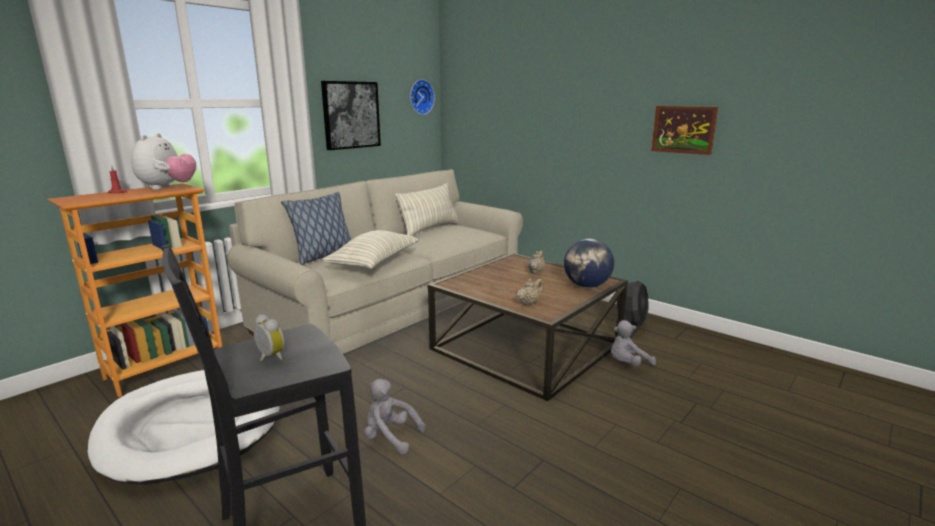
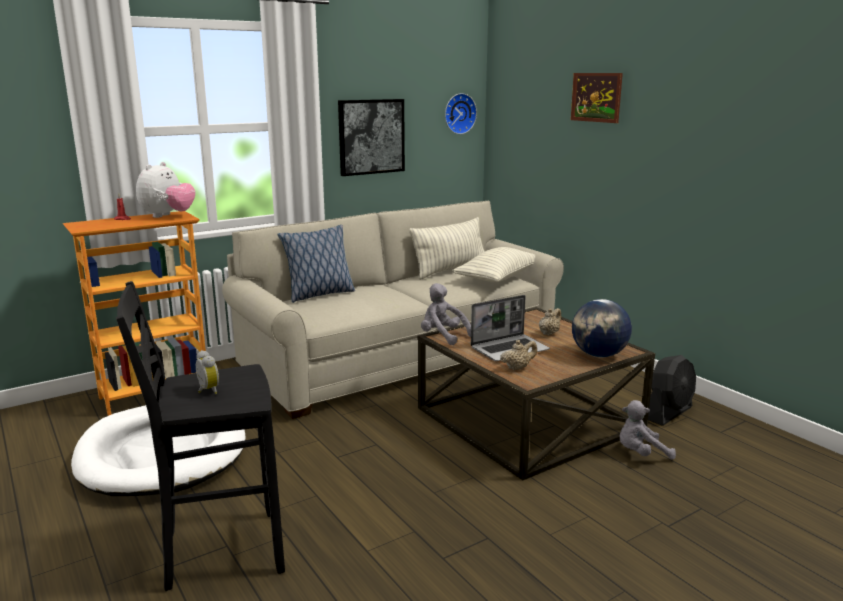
camera: 15 degrees right, 0 degrees up
pillow [322,230,419,269] -> pillow moved to [452,247,535,282]
grey plush toy [364,379,426,454] -> grey plush toy moved to [421,283,471,345]
picture [651,106,718,155] -> picture moved to [571,73,623,123]
none -> laptop [471,295,550,361]

